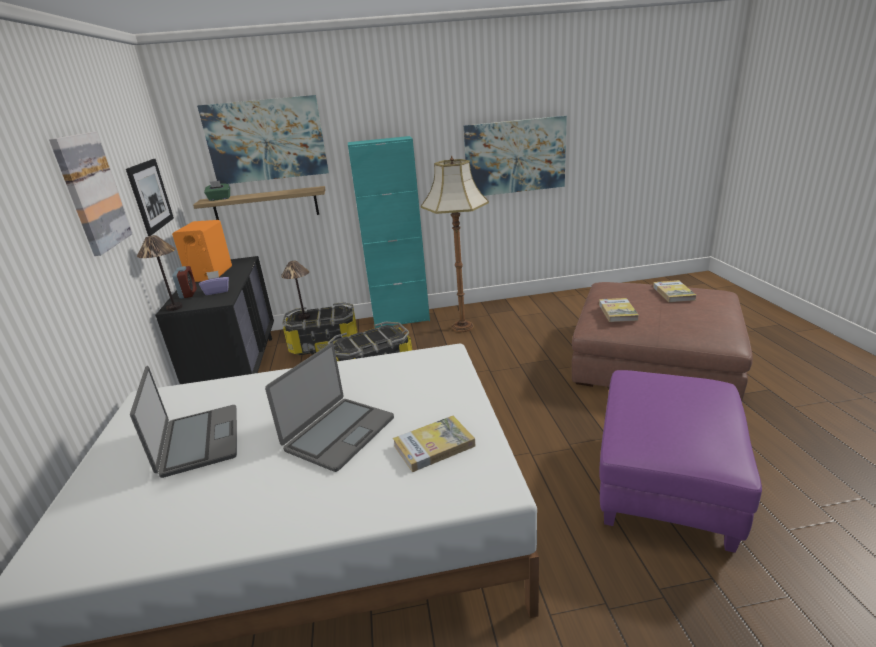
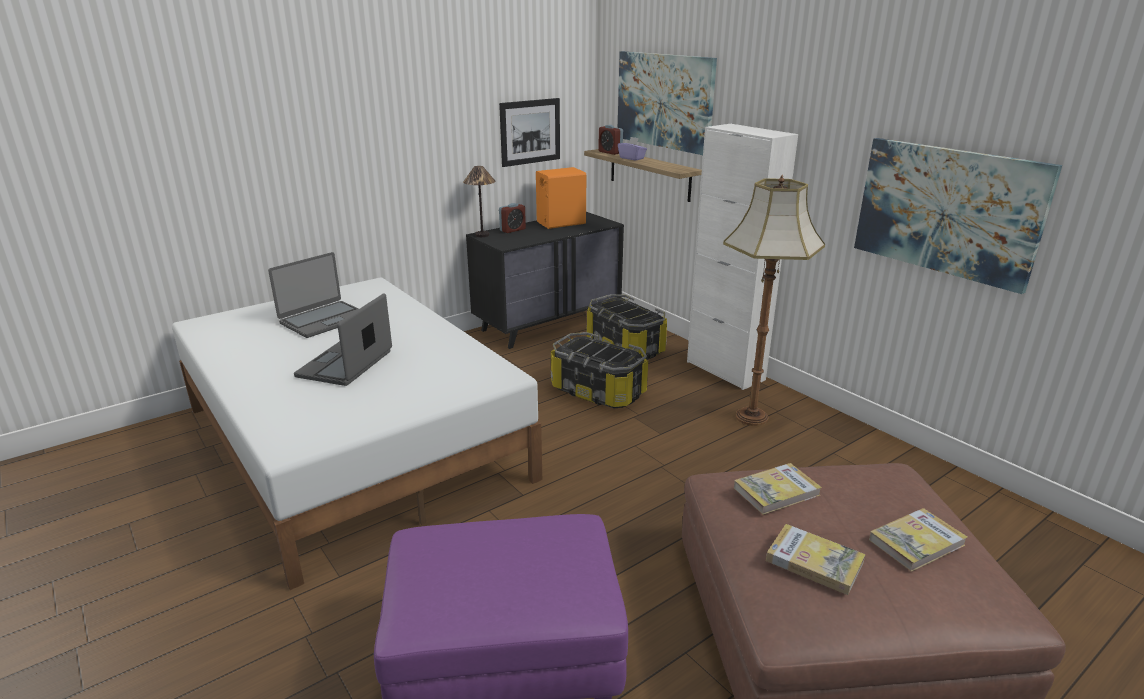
camera: 60 degrees right, 0 degrees up
picture [49,131,132,256] -> none
purple tissue box [199,271,229,295] -> purple tissue box moved to [618,137,647,160]
green tissue box [204,181,230,201] -> alarm clock [598,125,623,155]
laptop [265,343,394,472] -> laptop turned 105 degrees clockwise [294,293,392,386]
table lamp [281,261,310,320] -> none
turquoise cabinet [348,136,430,328] -> white cabinet [687,124,798,390]
book [393,416,475,472] -> book moved to [766,524,866,595]

